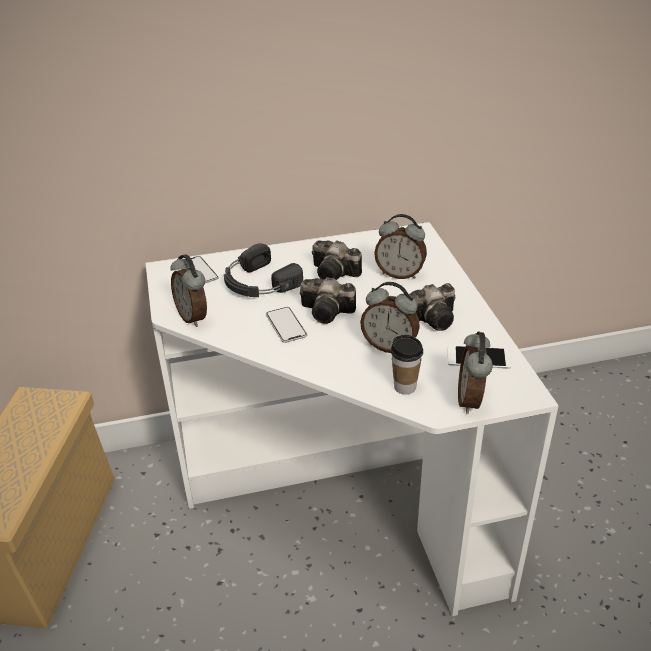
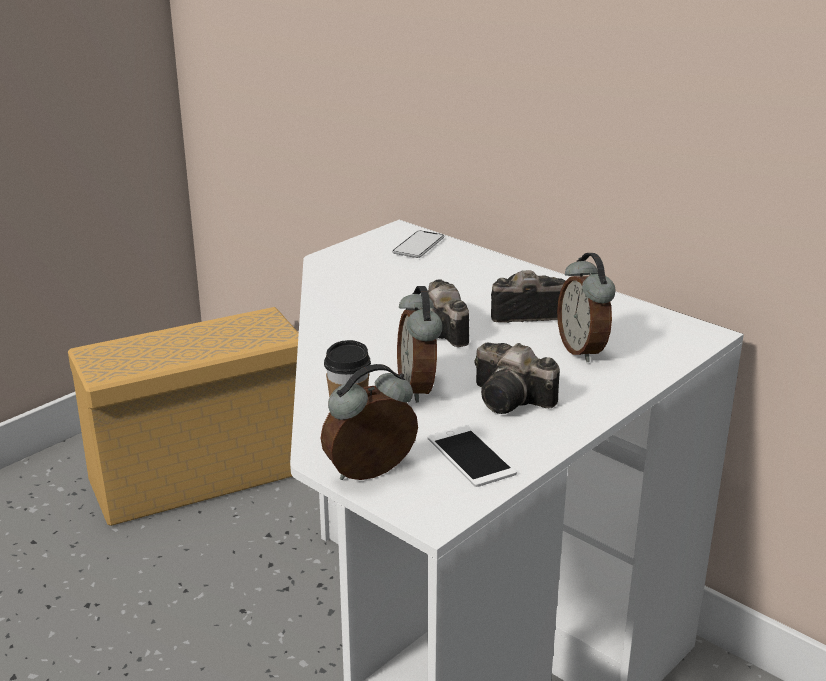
camera: 55 degrees right, 10 degrees down
alarm clock [170,254,207,327] -> none
black headphones [224,243,303,297] -> none
phone [266,307,307,343] -> none
camera [312,240,362,280] -> camera turned 90 degrees clockwise [491,270,565,323]

